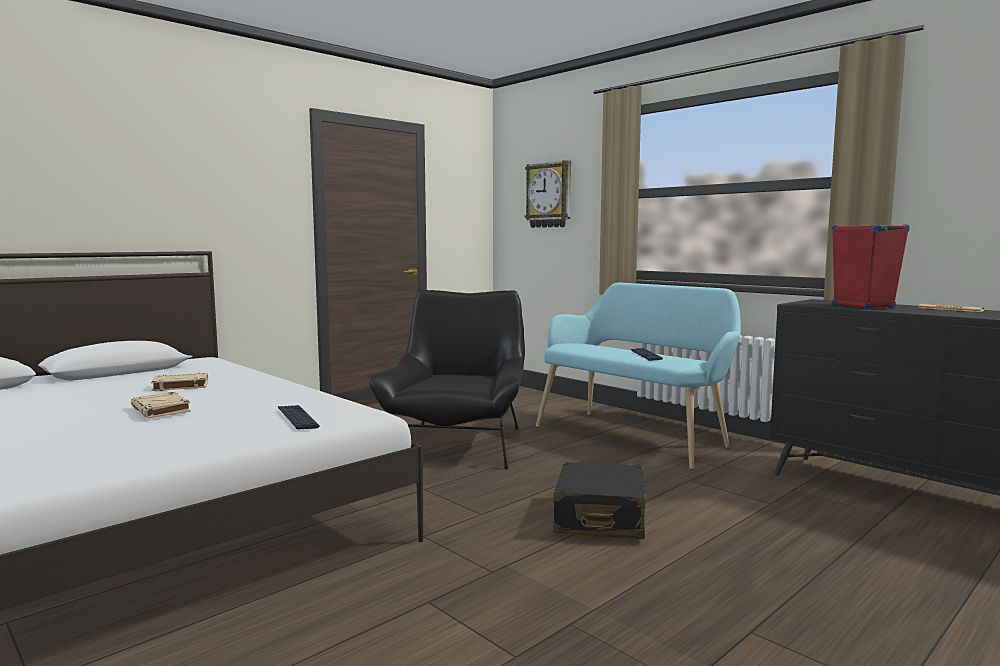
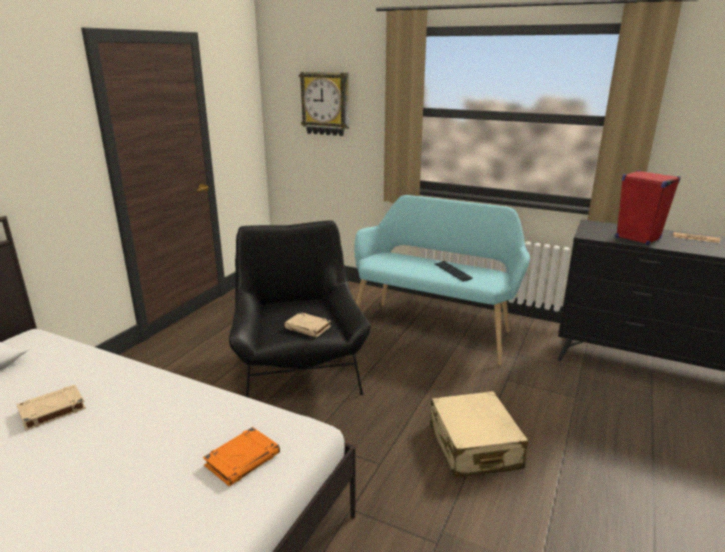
camera: 20 degrees left, 15 degrees up
beige book [131,392,191,418] -> beige book moved to [284,312,331,337]
keyboard [278,405,320,429] -> orange book [203,427,280,487]
black suitcase [553,462,646,539] -> beige suitcase [430,391,528,478]

